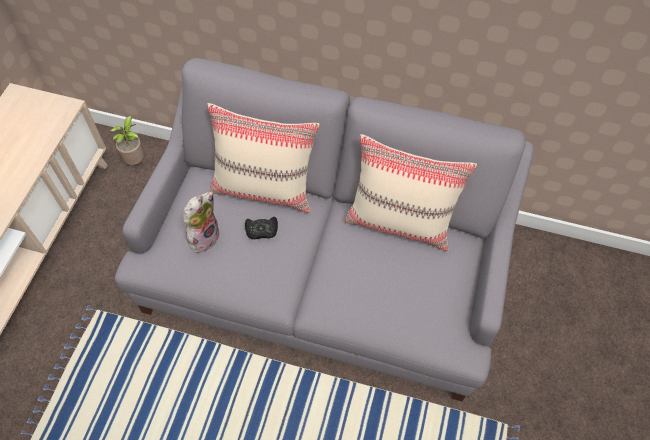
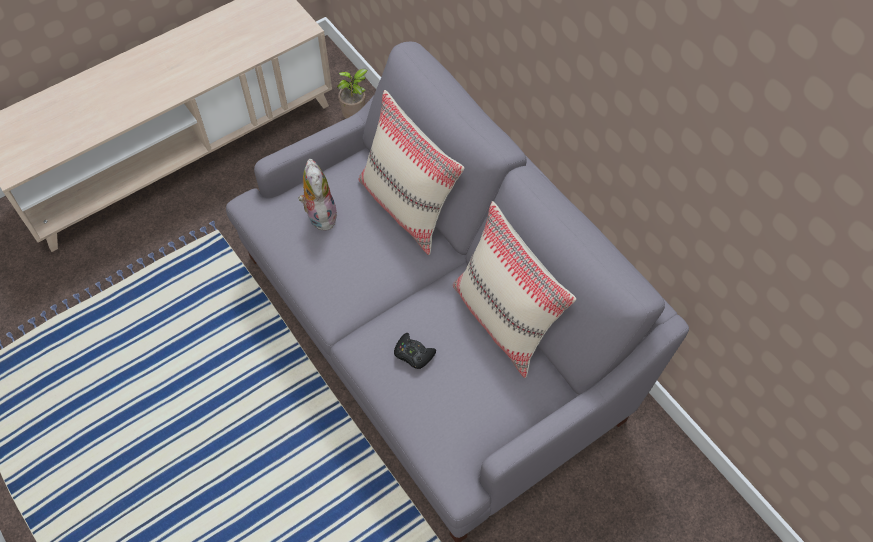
camera: 40 degrees right, 0 degrees up
plush toy [183,192,220,253] -> plush toy turned 90 degrees counterclockwise [298,159,339,231]
black game controller [245,217,278,239] -> black game controller moved to [394,333,436,369]

